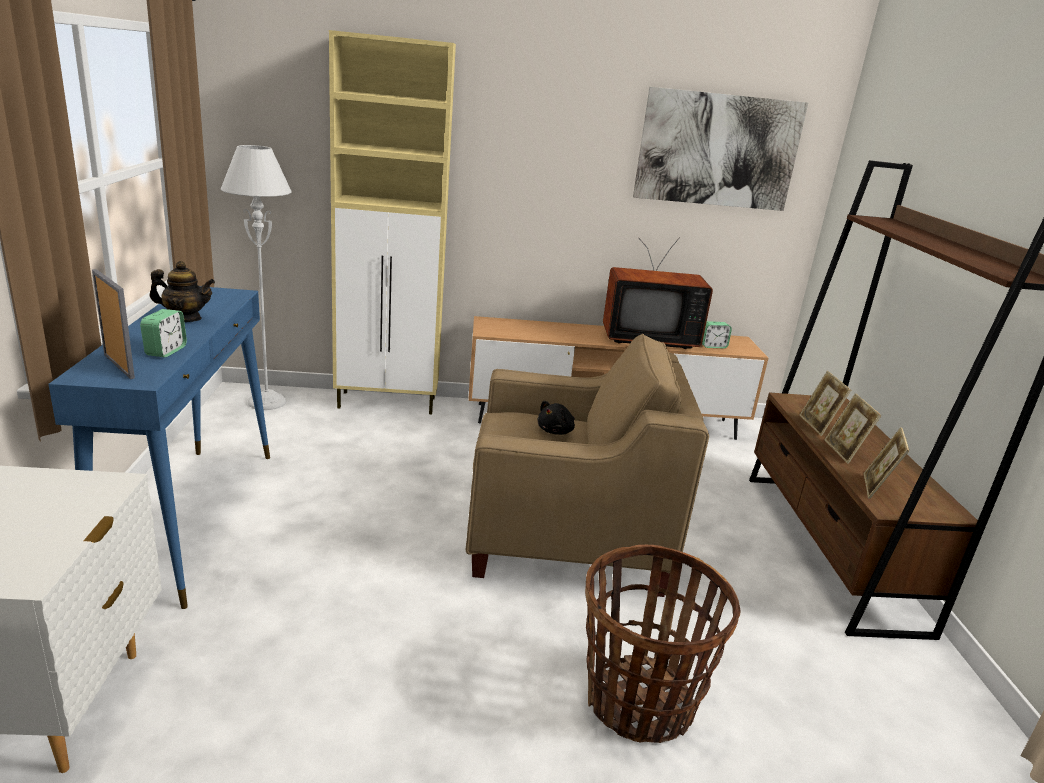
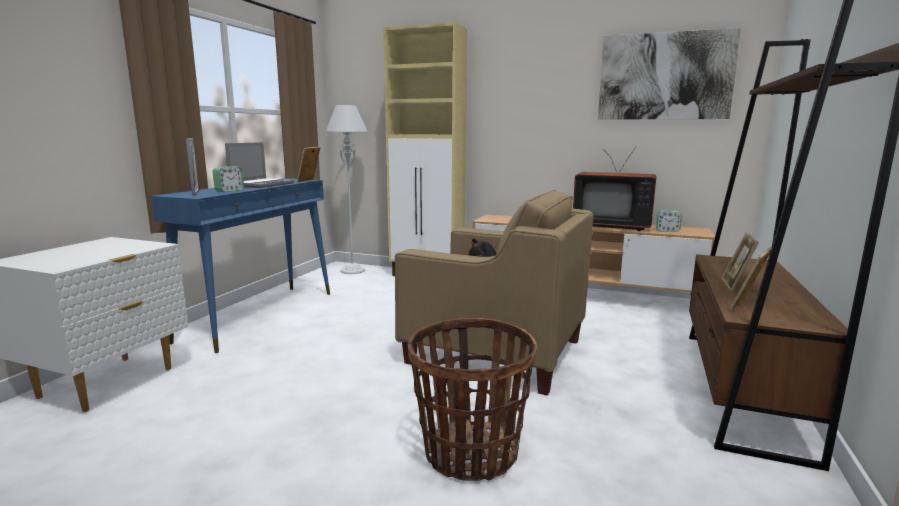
camera: 25 degrees right, 10 degrees down
teapot [150,261,215,322] -> laptop [225,142,295,188]
picture frame [799,371,851,436] -> picture frame moved to [297,147,321,182]

